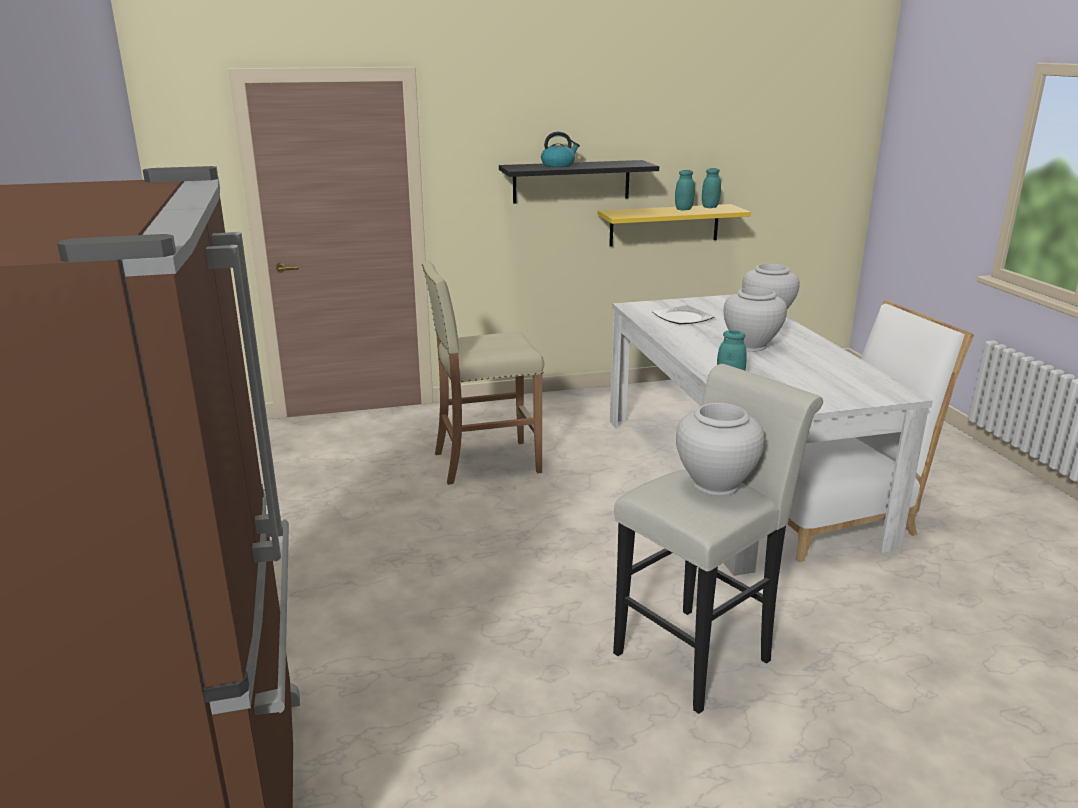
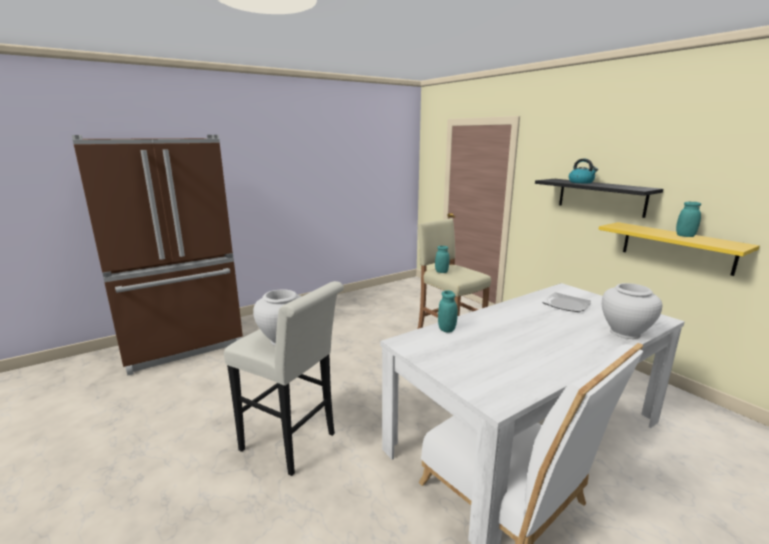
camera: 70 degrees right, 5 degrees down
turquoise jar [702,168,721,208] -> turquoise jar moved to [435,246,450,273]
white vase [724,287,787,352] -> none

